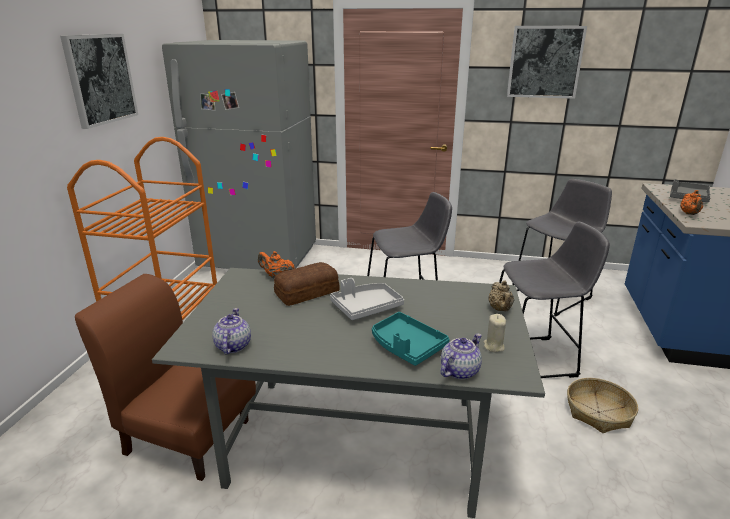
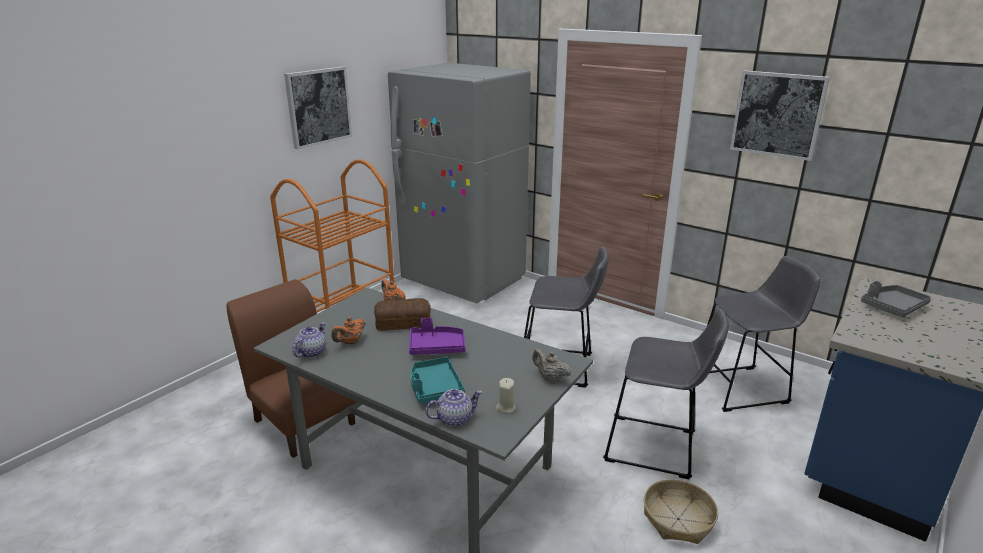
camera: 25 degrees right, 0 degrees up
grey tray [330,278,404,320] -> purple tray [409,318,466,355]
beige teapot [489,280,514,312] -> beige teapot turned 105 degrees clockwise [532,349,572,382]
orange teapot [680,190,703,215] -> orange teapot moved to [331,317,366,344]

